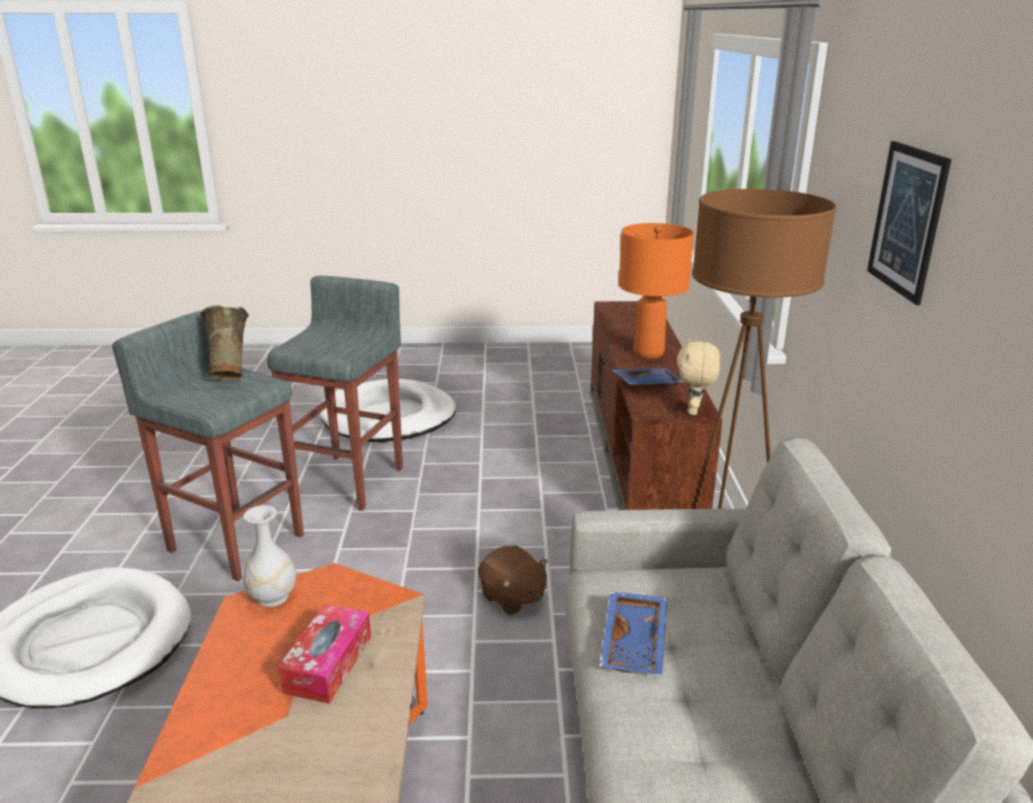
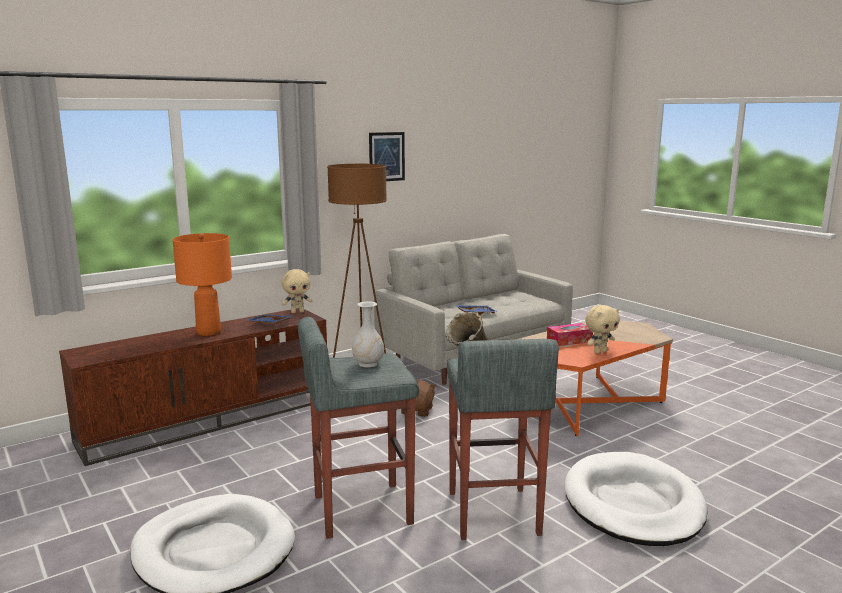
camera: 125 degrees left, 10 degrees down
white vase [243,505,296,607] -> white vase moved to [352,301,384,367]
none -> beige plush toy [585,305,620,354]

